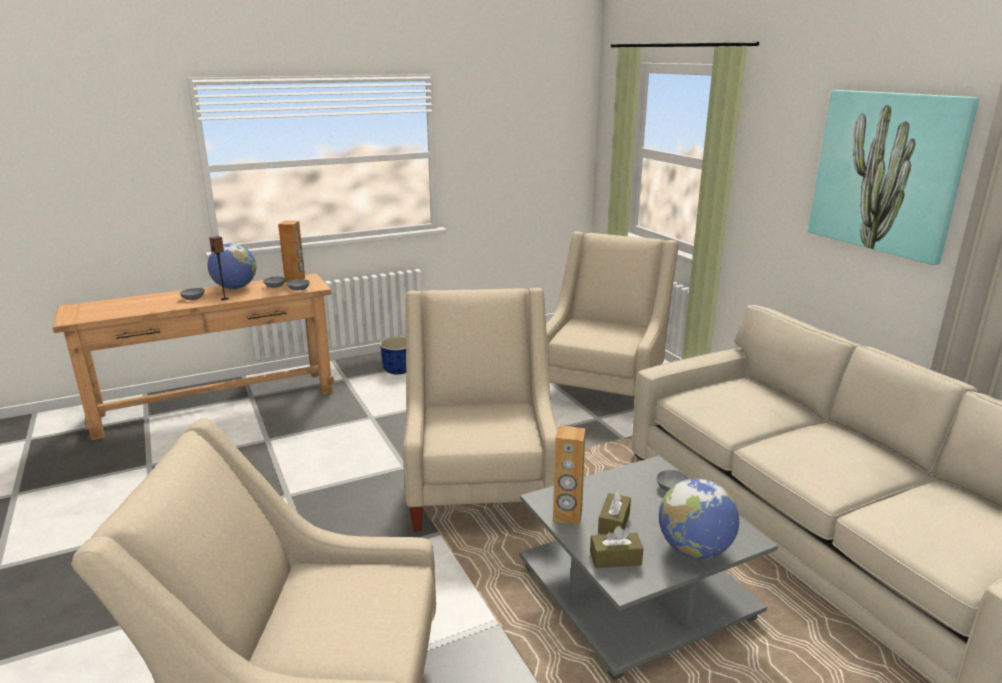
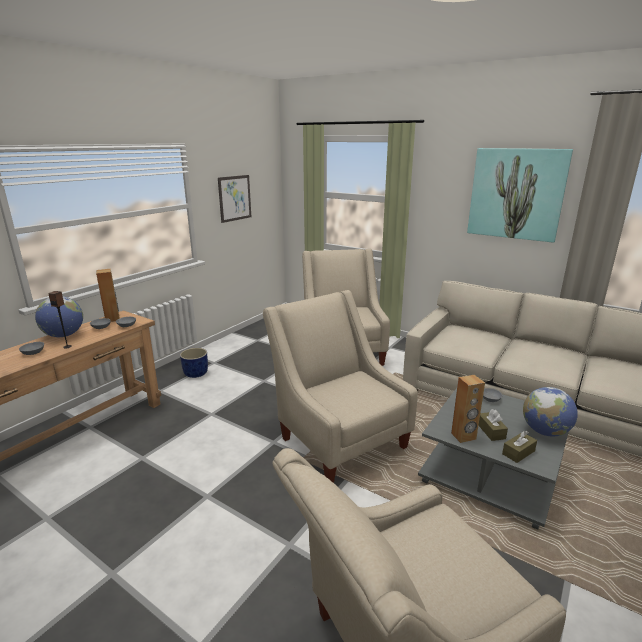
camera: 30 degrees left, 0 degrees up
none -> picture [218,175,251,223]

